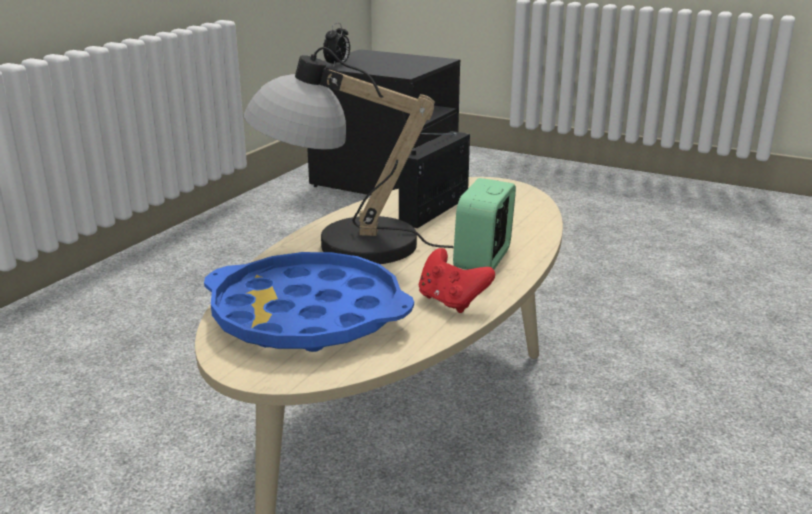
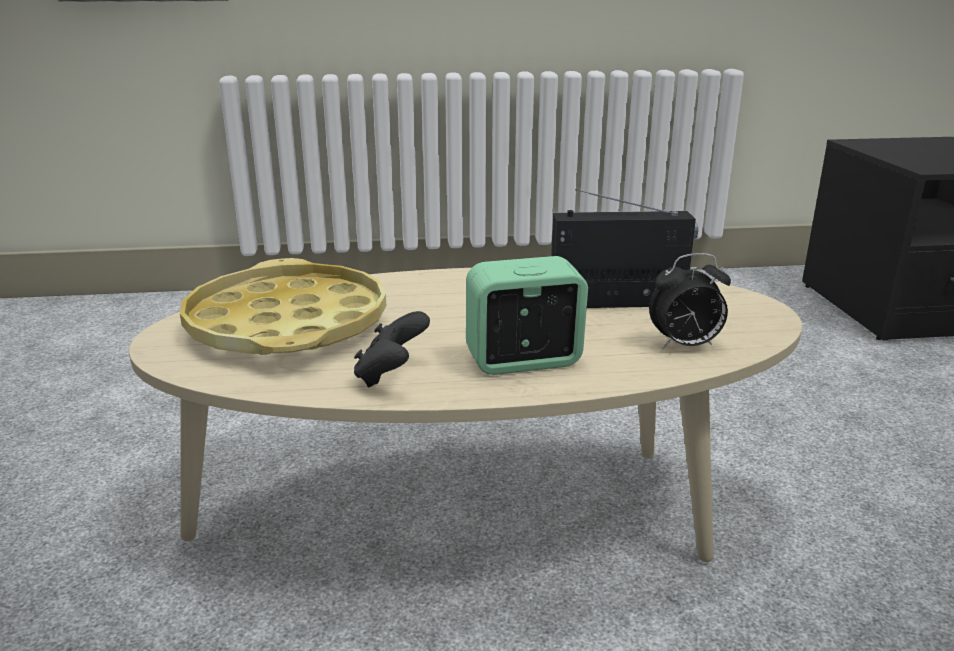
camera: 55 degrees right, 0 degrees up
blue tray [204,252,414,352] -> yellow tray [180,258,386,355]
table lamp [244,47,454,264] -> none
alarm clock [323,23,350,67] -> alarm clock moved to [649,253,731,349]
red game controller [419,248,495,313] -> black game controller [354,311,430,387]

